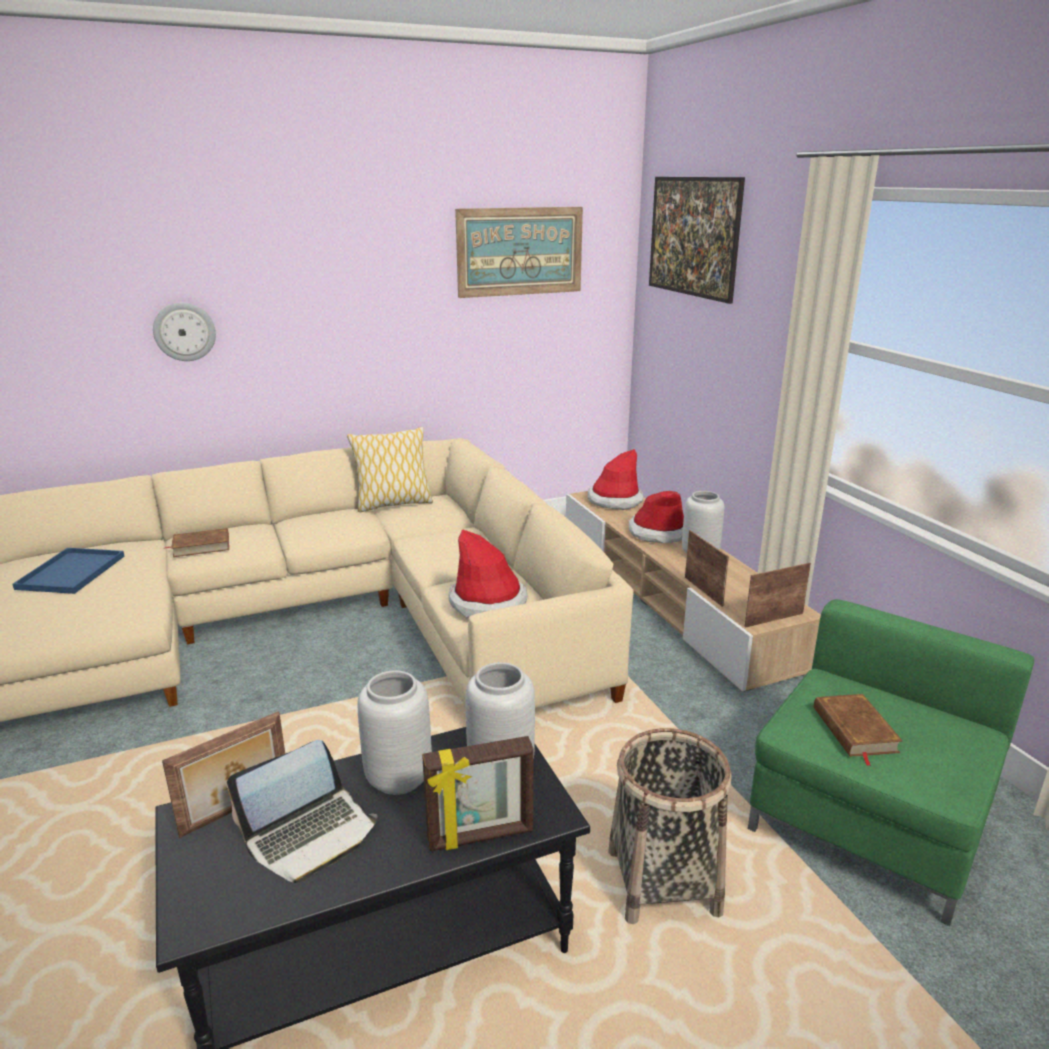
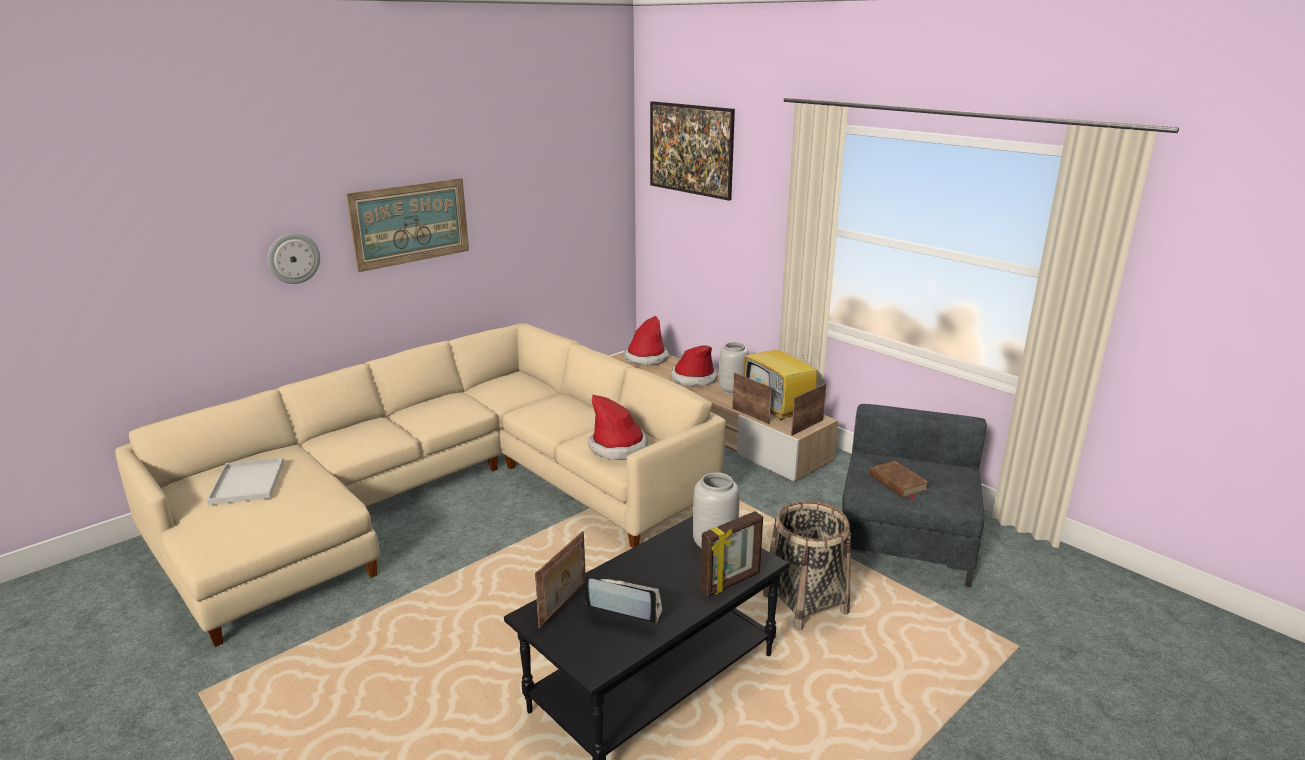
camera: 20 degrees left, 0 degrees up
blue tray [13,548,124,594] -> white tray [207,457,284,505]
brown book [165,528,229,557] -> none
laptop [227,740,378,883] -> laptop turned 105 degrees counterclockwise [586,579,662,624]
pillow [347,427,433,512] -> none
grey vase [358,670,432,795] -> none
picture [455,207,583,298] -> picture moved to [346,178,469,272]
green armchair [748,599,1034,926] -> grey armchair [842,404,987,587]
none -> television [743,332,817,420]

